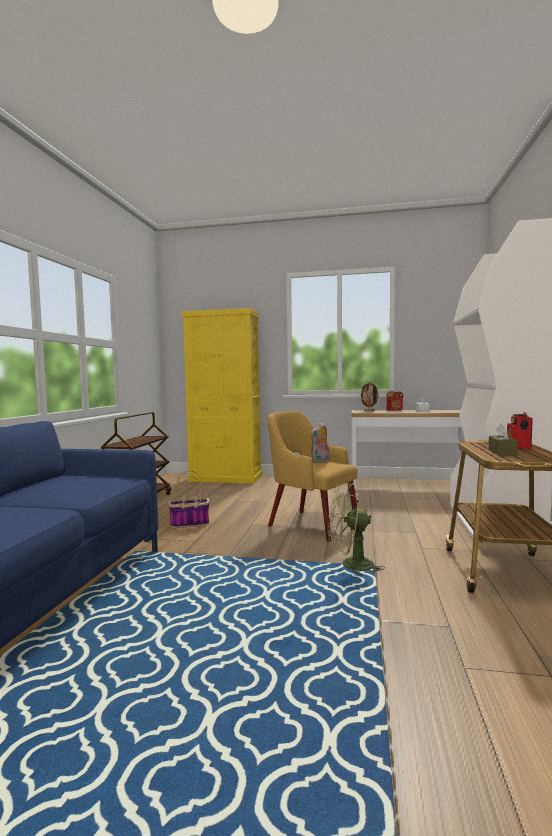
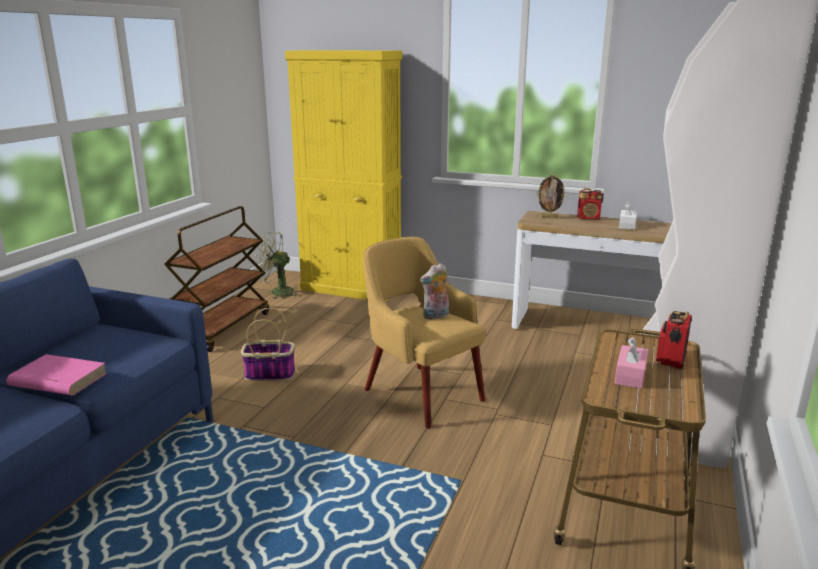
camera: 10 degrees right, 15 degrees up
green fan [328,483,385,576] -> green fan moved to [254,232,299,299]
brown tissue box [489,423,518,456] -> pink tissue box [615,337,648,389]
none -> pink book [6,354,107,396]

